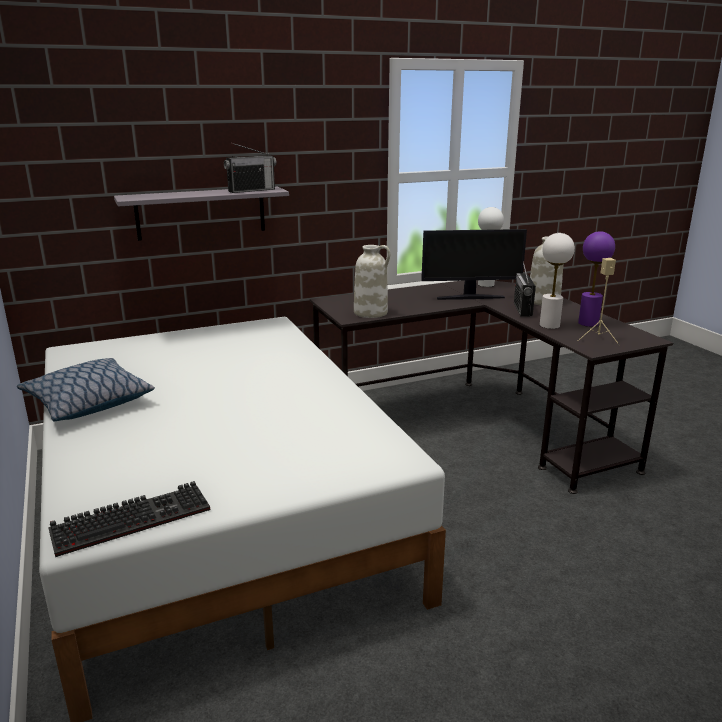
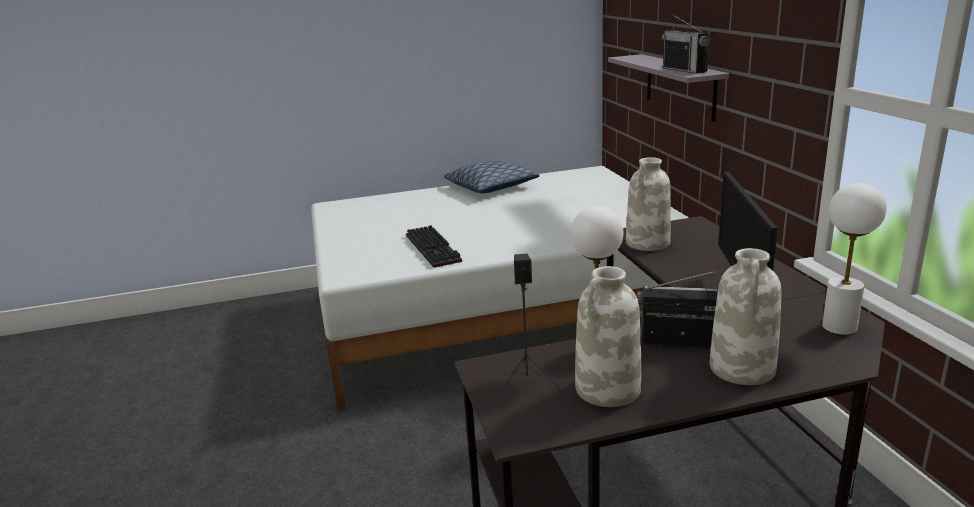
camera: 100 degrees right, 0 degrees up
keyboard [48,481,210,557] -> keyboard moved to [406,225,462,268]
purple table lamp [578,231,615,327] -> white vase [575,266,641,407]
beige speaker [578,258,619,345] -> black speaker [497,254,562,396]

